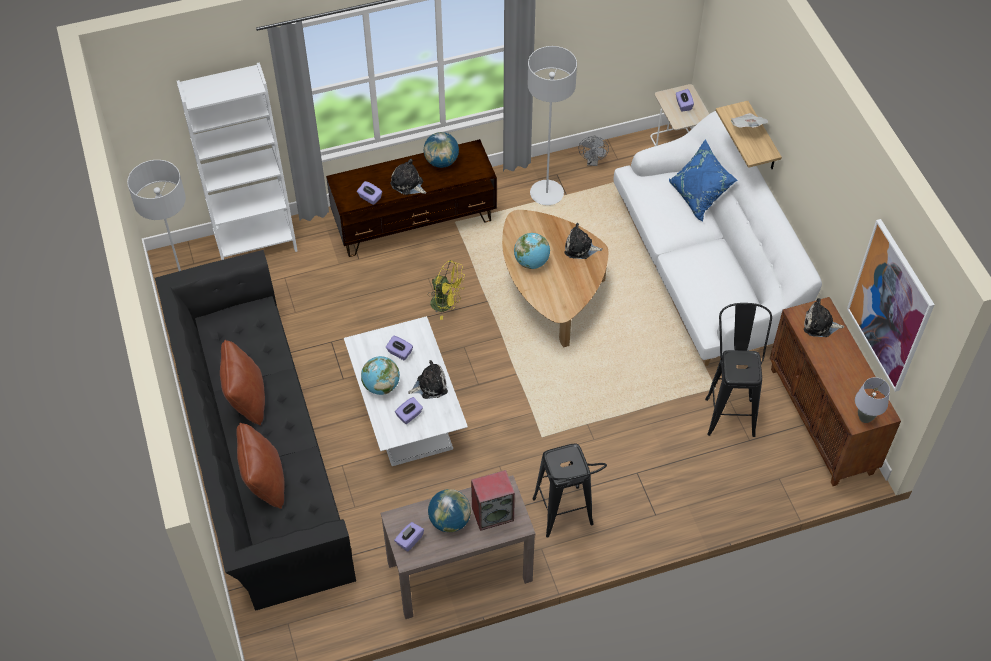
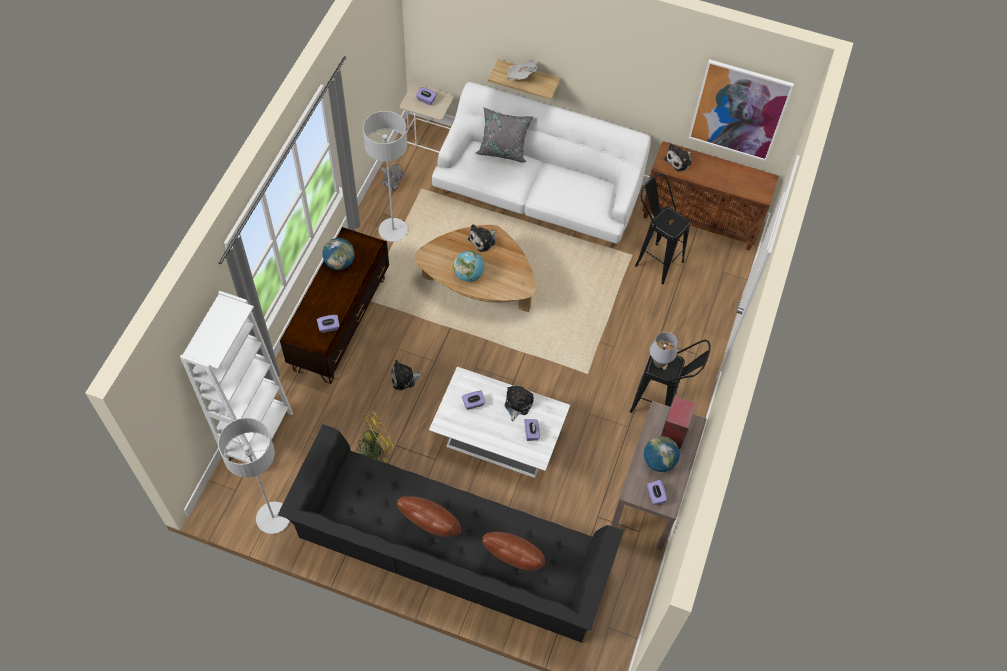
camera: 55 degrees left, 5 degrees up
globe [361,356,400,395] -> none
plush toy [390,159,426,195] -> plush toy moved to [391,360,423,390]
yellow fan [427,260,466,320] -> yellow fan moved to [355,411,394,462]
blue pillow [669,139,738,222] -> grey pillow [476,107,533,162]
grey table lamp [855,377,890,423] -> grey table lamp moved to [650,332,677,368]

